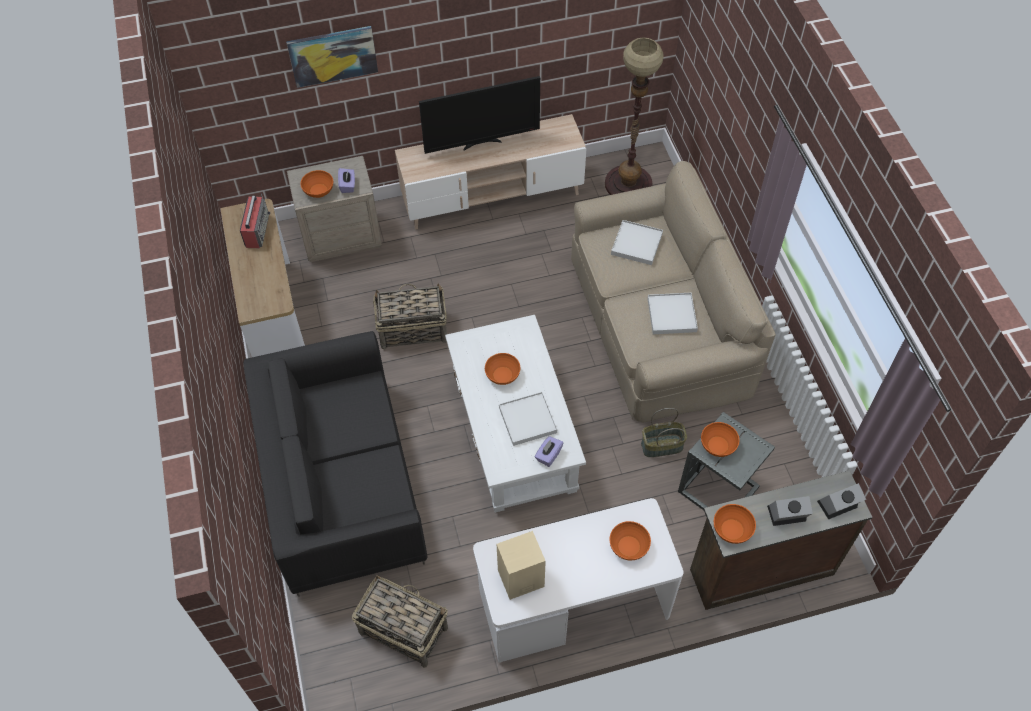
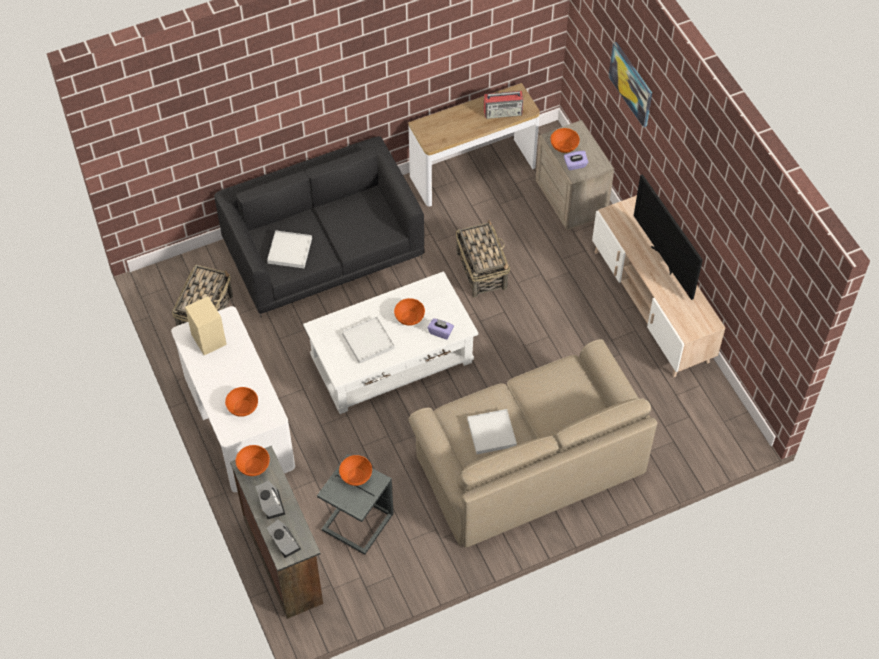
camera: 80 degrees right, 0 degrees up
purple tissue box [535,436,563,467] -> purple tissue box moved to [428,318,454,339]
floor lamp [605,37,664,195] -> none
white tray [611,220,663,265] -> white tray moved to [267,230,312,268]
basket [641,408,687,457] -> none

